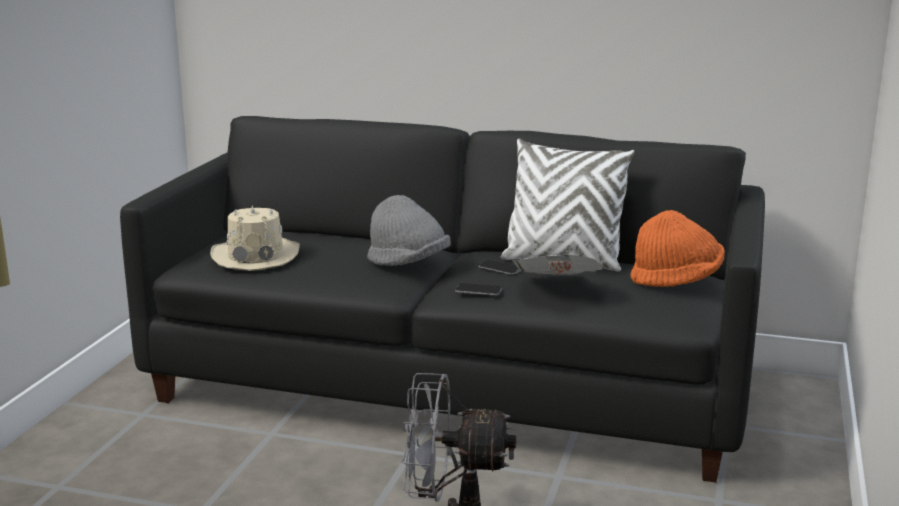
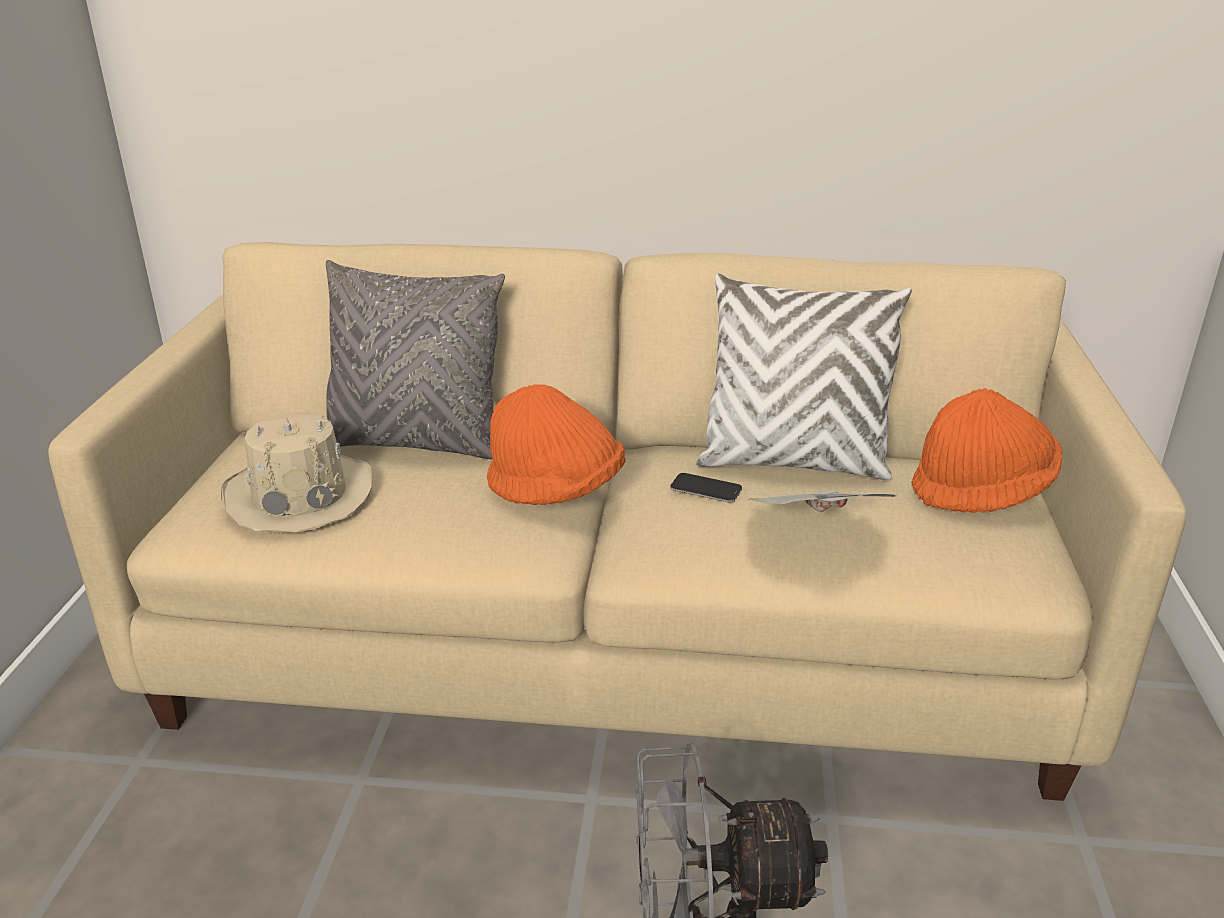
camera: 10 degrees left, 10 degrees up
black sofa [120,116,765,483] -> beige sofa [48,242,1186,801]
grey hat [367,195,451,266] -> orange hat [486,384,626,505]
phone [455,283,502,295] -> none
none -> grey pillow [326,260,505,460]

